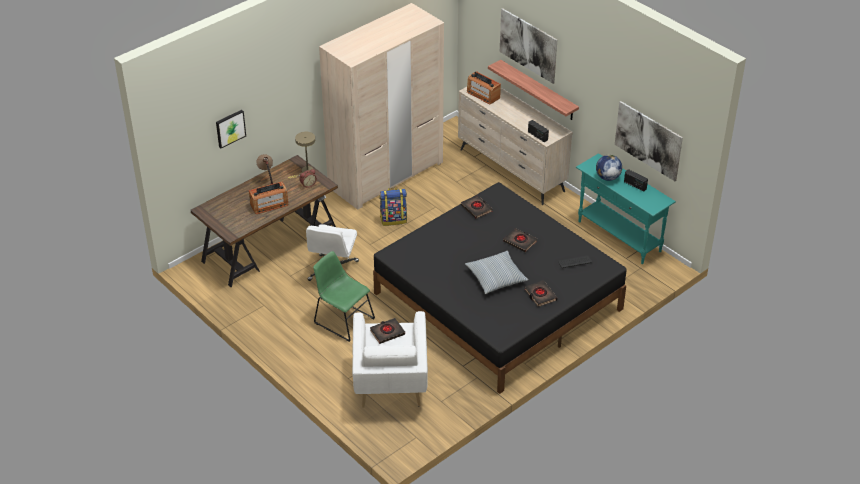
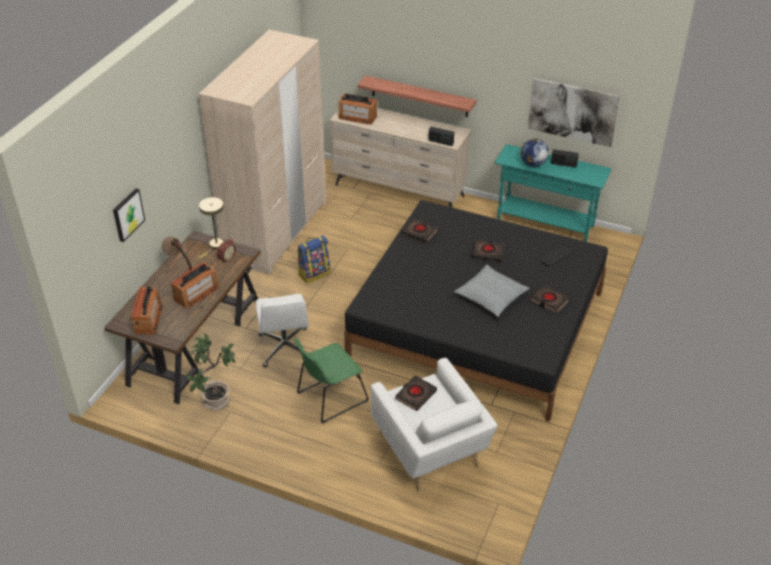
camera: 25 degrees left, 0 degrees up
green chair [313,251,375,342] -> green chair turned 45 degrees counterclockwise [294,338,369,423]
picture [500,8,557,84] -> none
none -> radio [131,286,163,335]
none -> potted plant [187,333,235,410]

